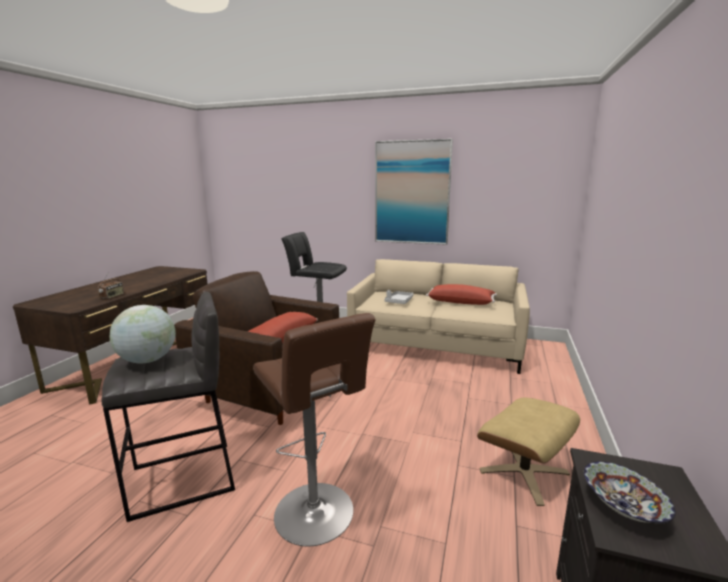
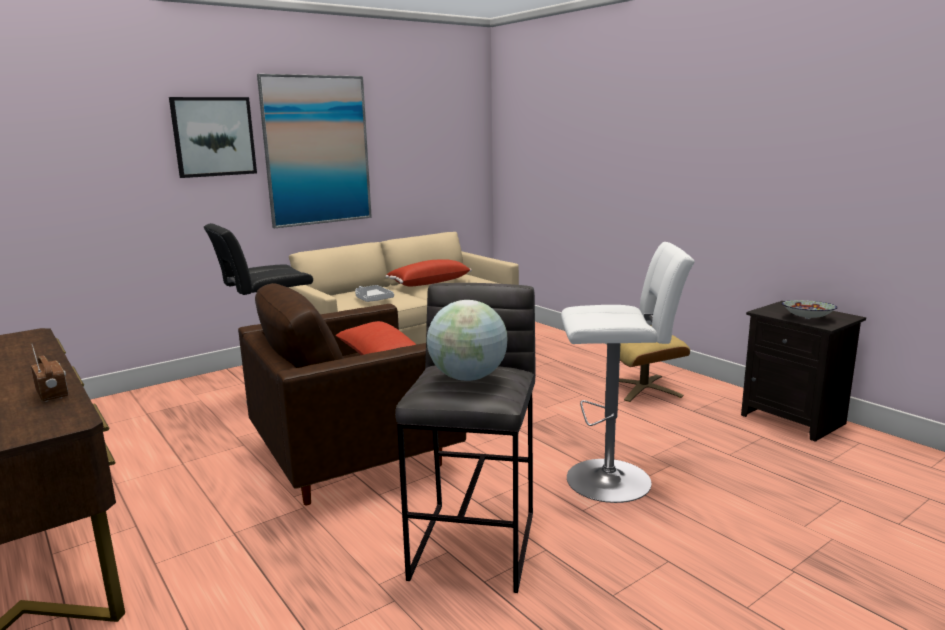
camera: 55 degrees left, 0 degrees up
brown stool [253,313,376,546] -> white stool [561,242,695,503]
none -> picture [169,97,257,178]

